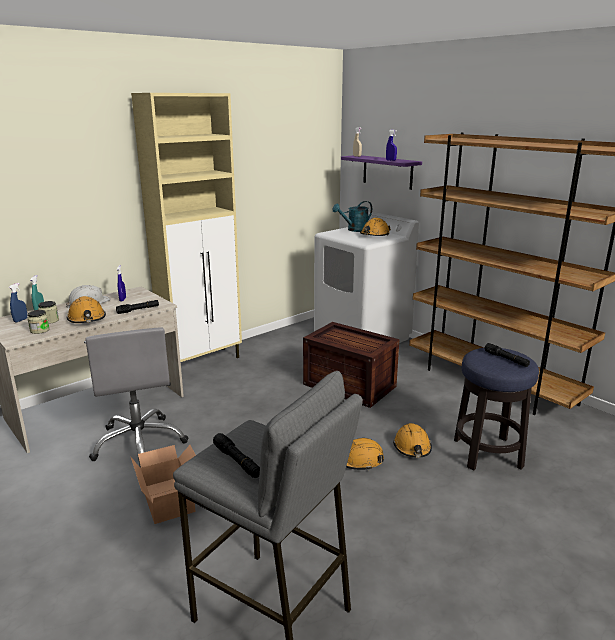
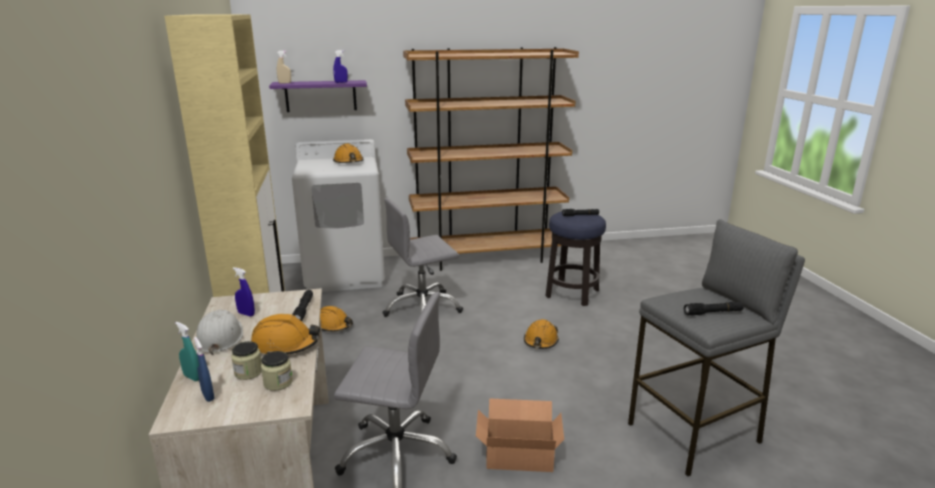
camera: 60 degrees left, 0 degrees up
crate [303,322,399,408] -> grey office chair [382,198,463,317]
turquoise watering can [332,201,372,232] -> none
orange hard hat [393,423,432,458] -> orange hard hat moved to [320,306,353,332]

